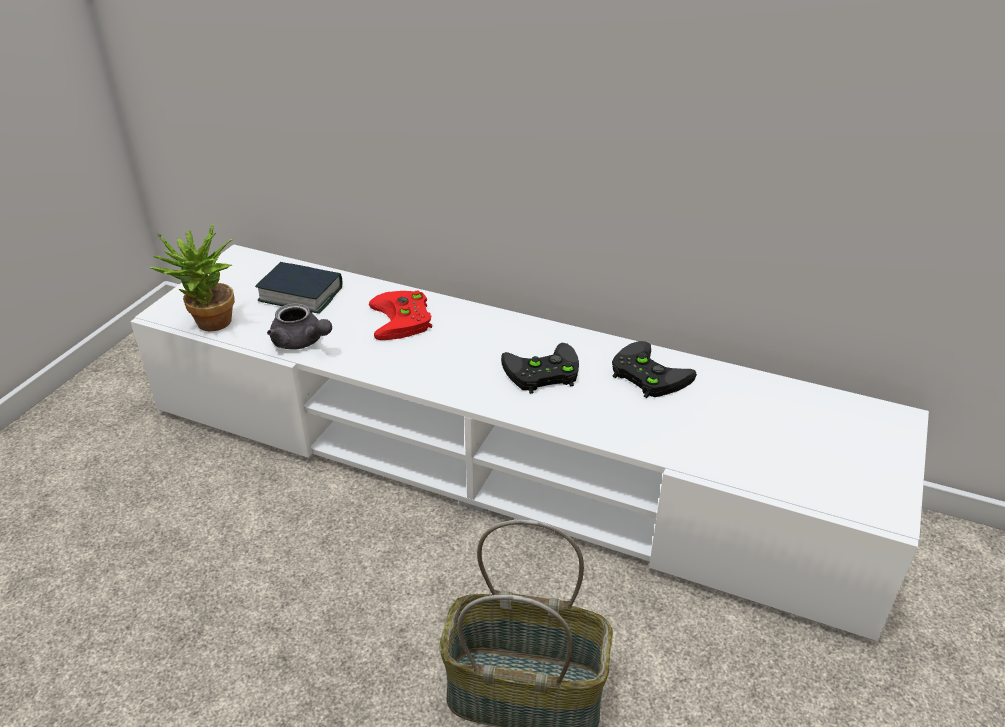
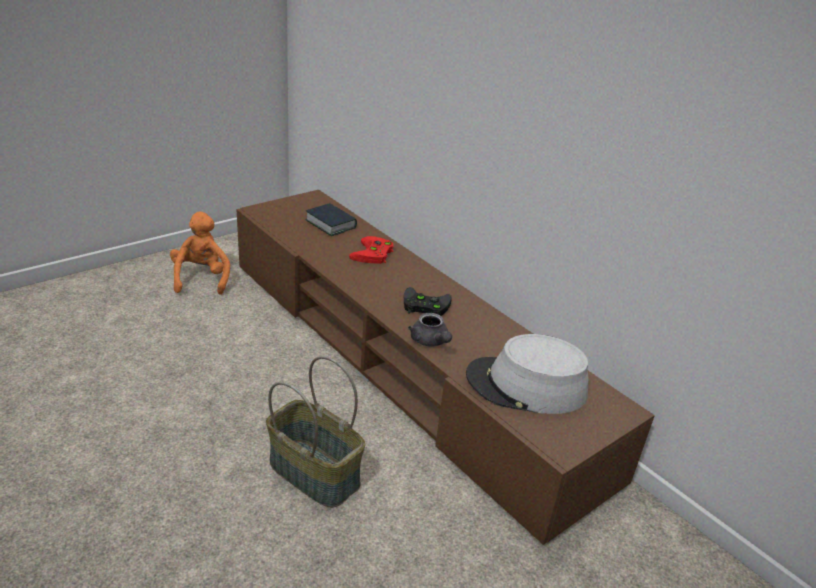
camera: 25 degrees right, 5 degrees down
white tv stand [130,244,929,641] -> brown tv stand [236,190,655,545]
potted plant [150,222,235,331] -> none
grey teapot [267,303,332,350] -> grey teapot moved to [408,313,452,346]
black game controller [612,341,697,398] -> none
none -> orange plush toy [170,212,230,295]
none -> grey hat [466,334,588,414]

